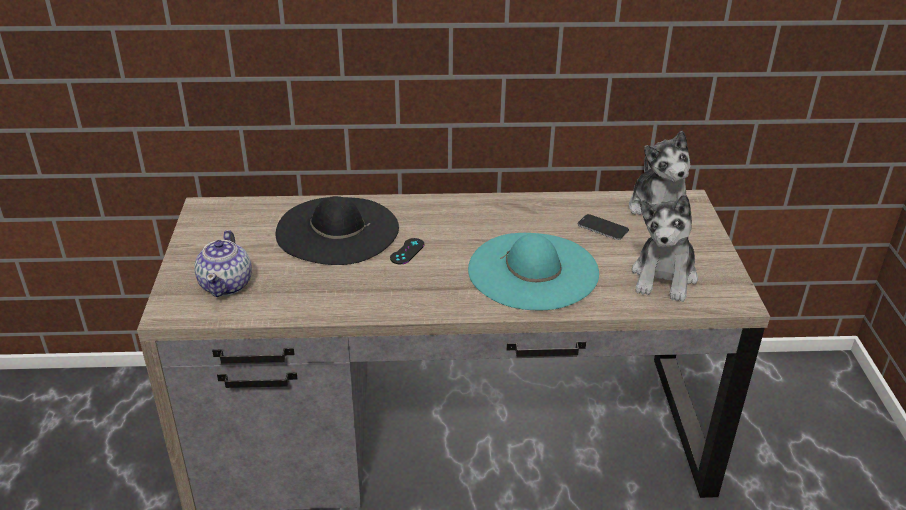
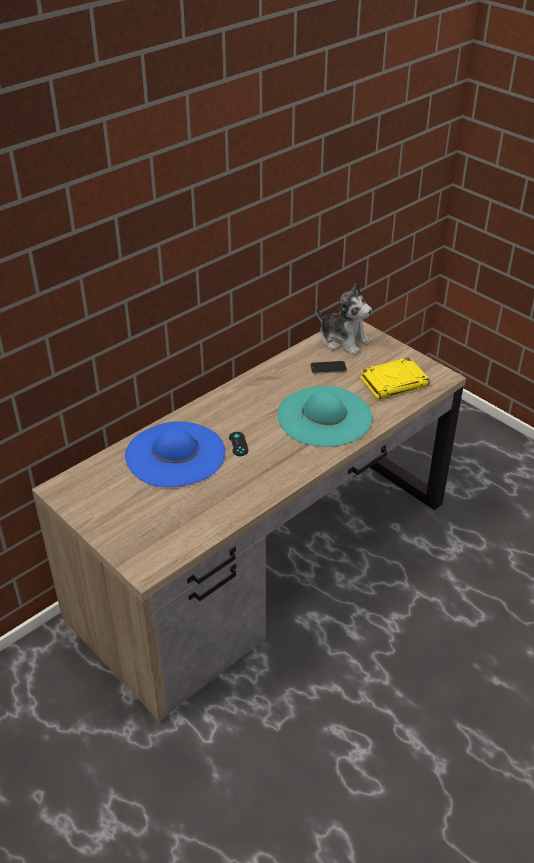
camera: 40 degrees left, 5 degrees up
teapot [194,230,252,297] -> none
black hat [276,196,399,265] -> blue hat [125,421,225,487]
plush toy [632,194,698,302] -> yellow book [360,357,430,400]

